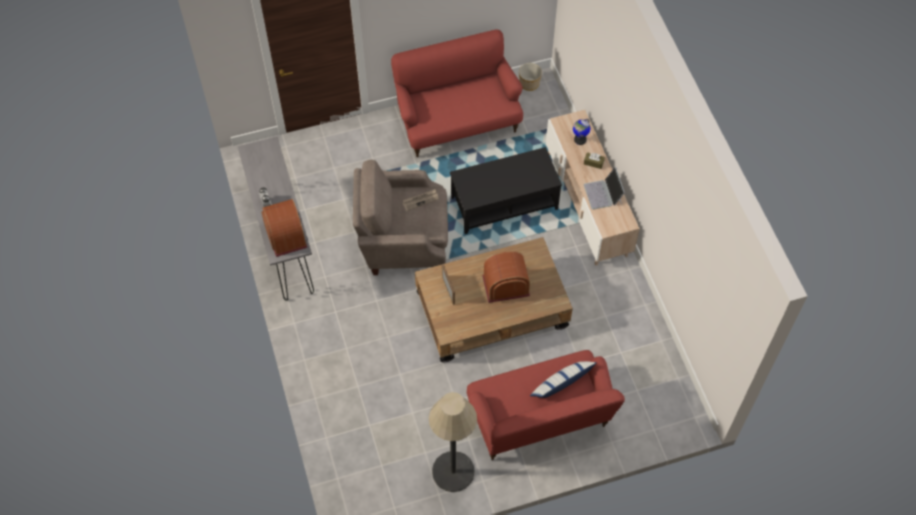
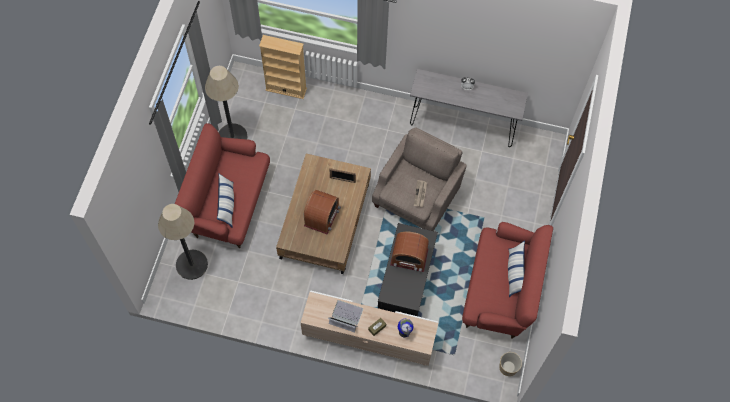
camera: 120 degrees right, 5 degrees up
radio [261,199,308,257] -> radio moved to [390,231,429,272]
none -> floor lamp [158,204,208,280]
none -> beige bookcase [259,35,307,99]
none -> pillow [508,241,525,297]

